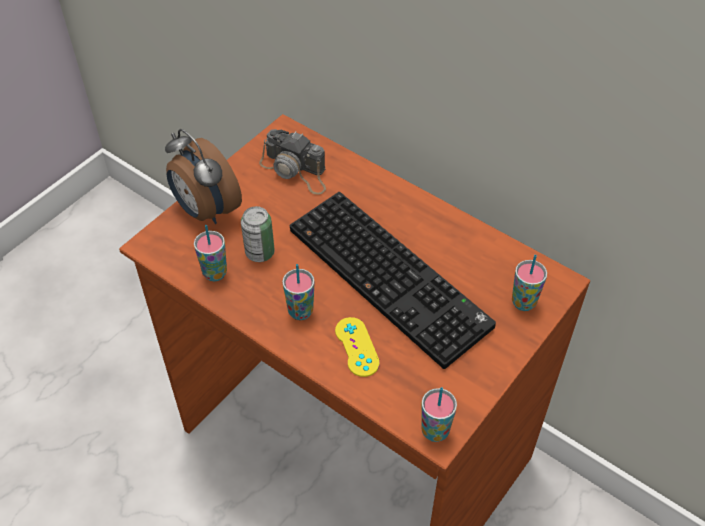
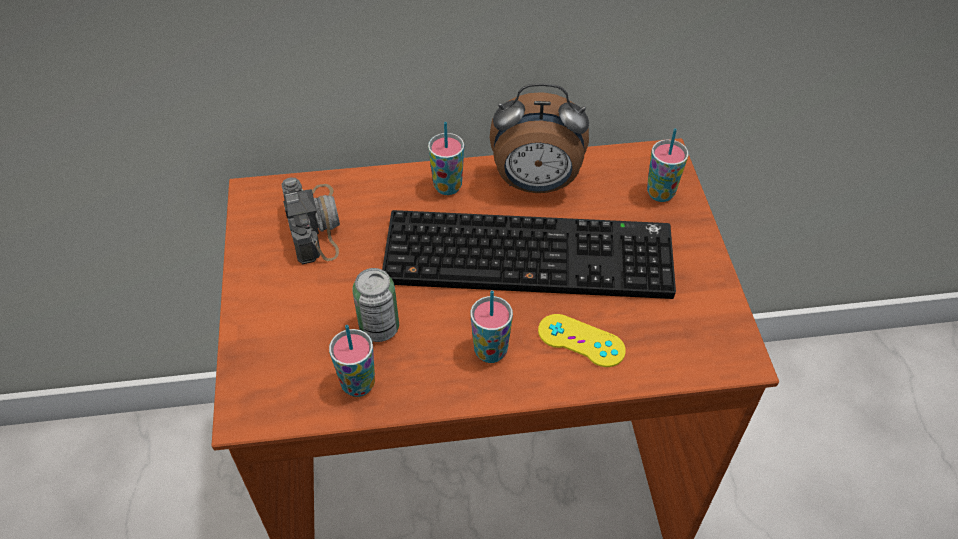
camera: 45 degrees left, 0 degrees up
alarm clock [165,129,242,224] -> alarm clock moved to [490,83,589,193]
camera [259,129,326,195] -> camera turned 90 degrees counterclockwise [281,177,340,264]
cup [421,387,457,442] -> cup moved to [428,122,464,195]

